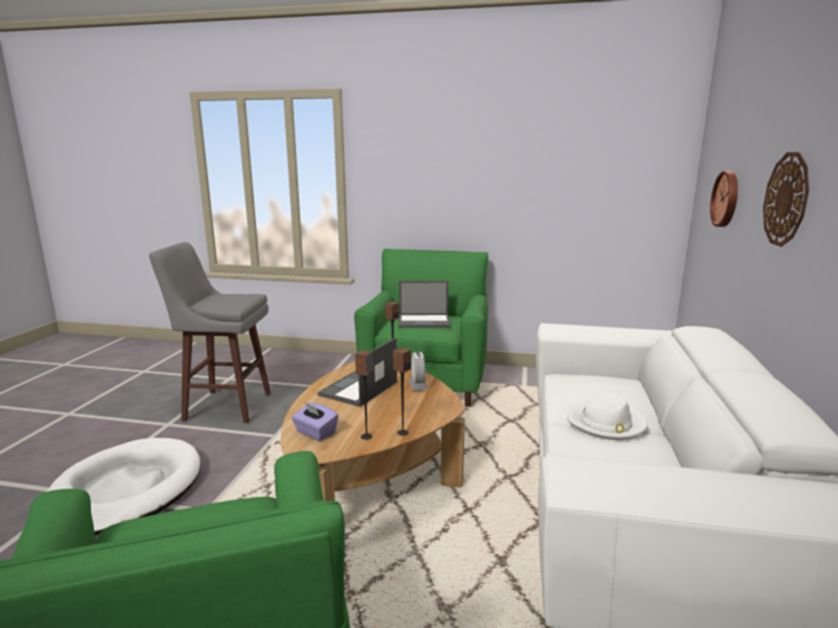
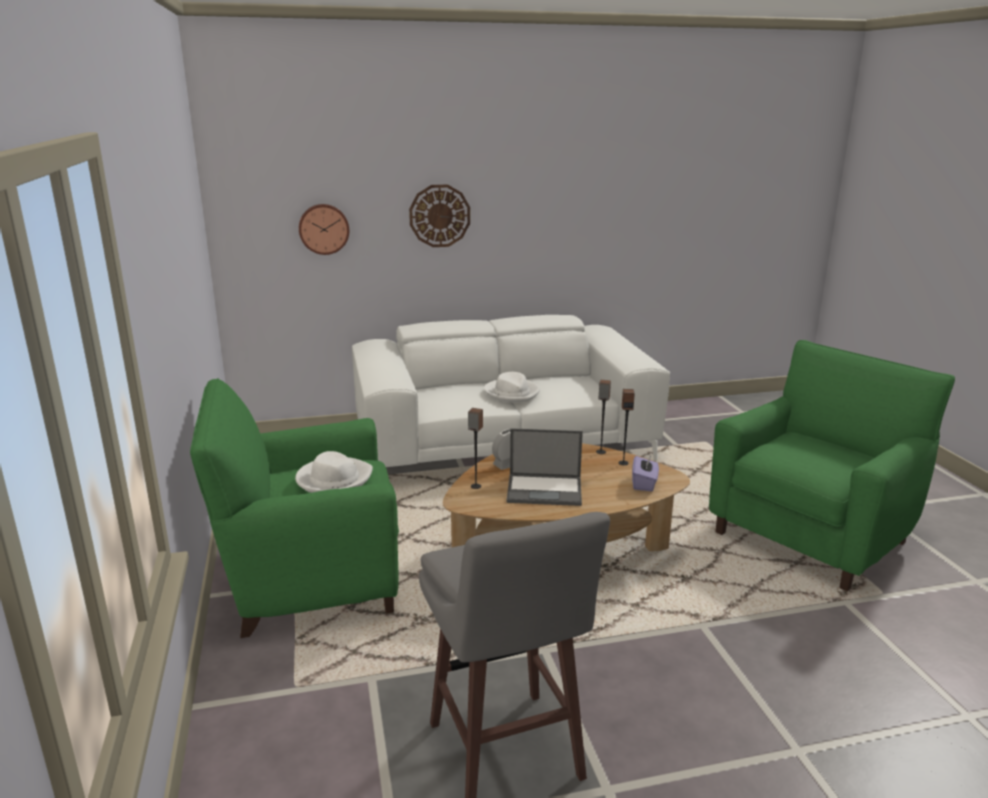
camera: 115 degrees left, 5 degrees up
white dog bed [47,438,200,535] -> none
laptop [398,281,450,328] -> white hat [295,451,373,493]

